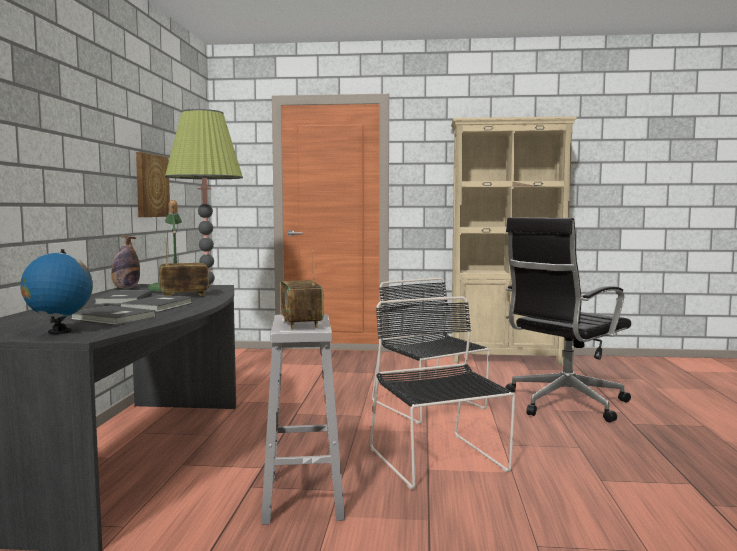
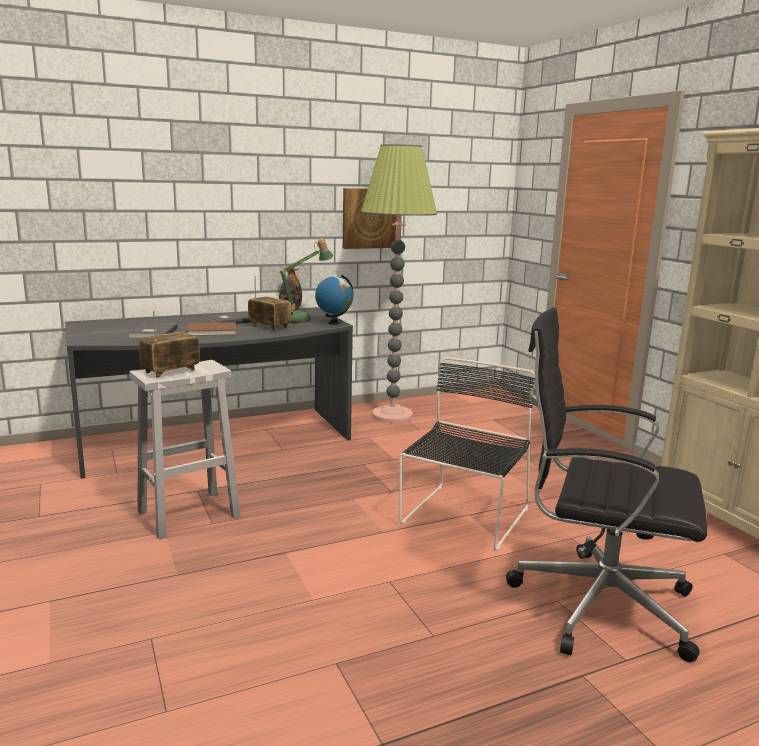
camera: 60 degrees right, 10 degrees up
globe [20,249,93,334] -> globe moved to [315,275,353,325]
grey book [119,295,193,312] -> brown book [187,322,237,336]
black chair [370,296,515,489] -> none

